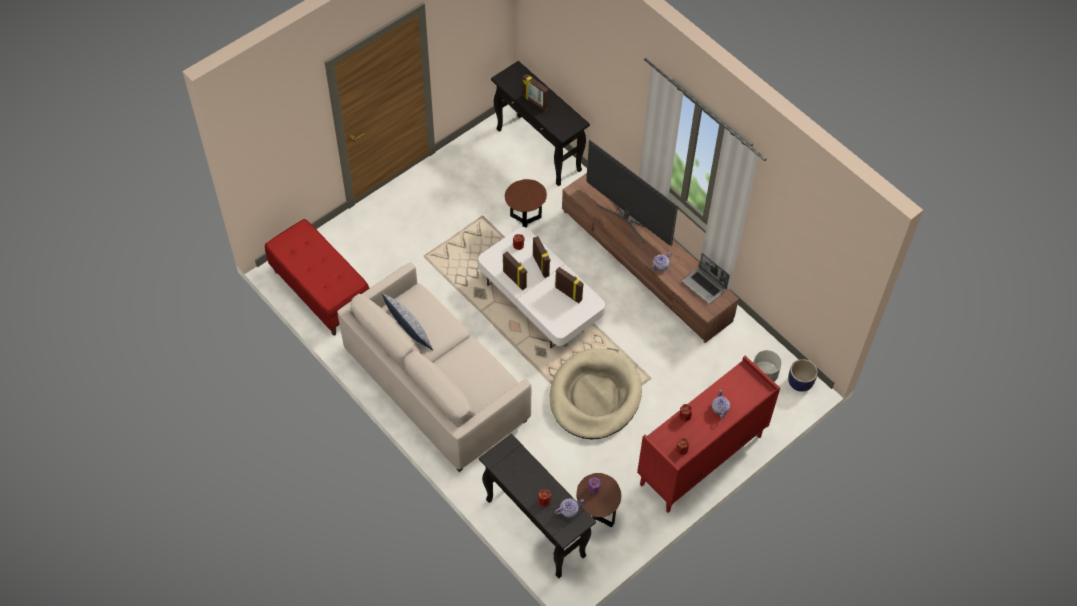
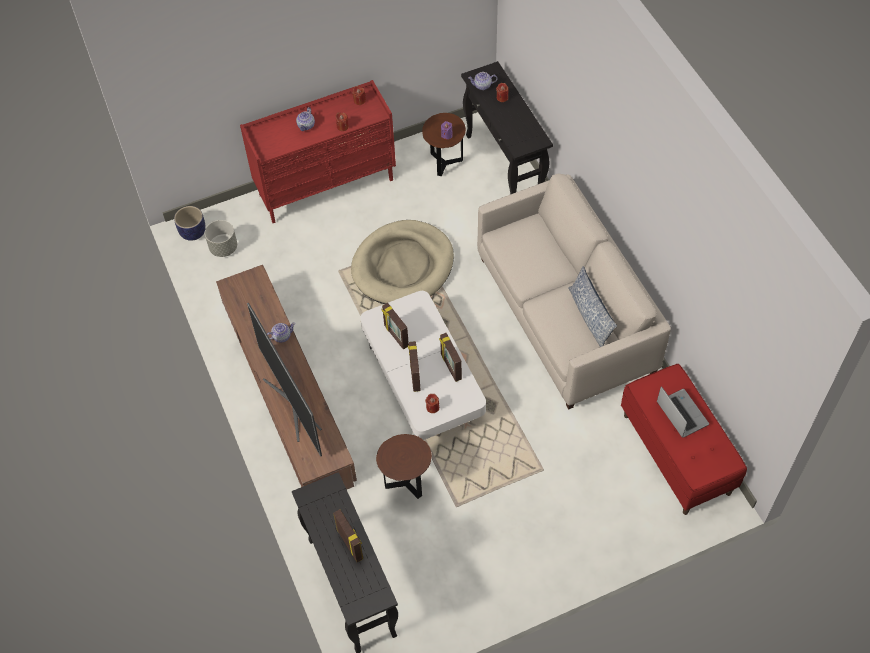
camera: 160 degrees left, 0 degrees up
laptop [682,253,730,304] -> laptop moved to [657,386,709,438]

